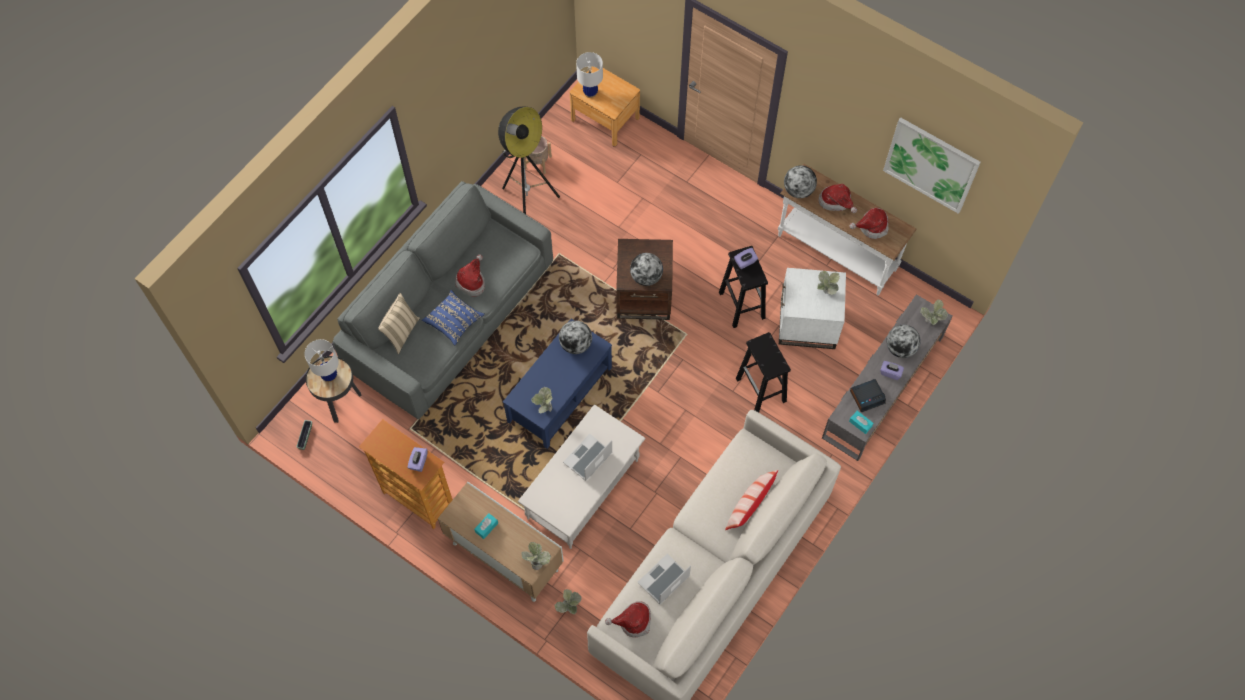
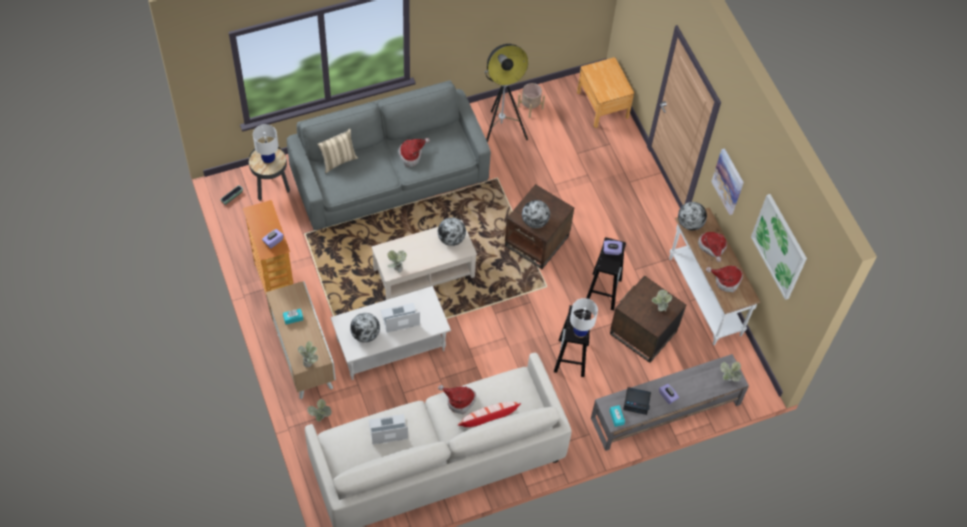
camera: 30 degrees right, 5 degrees down
blue pillow [422,290,485,345] -> none
blue coffee table [503,319,612,449] -> beige coffee table [371,220,477,300]
white table lamp [576,52,603,98] -> white table lamp moved to [570,298,598,338]
hat [605,601,651,638] -> hat moved to [438,385,476,415]
white side table [779,268,846,349] -> brown side table [610,275,686,363]
globe [886,325,921,358] -> globe moved to [350,313,380,342]
none -> picture [711,148,744,215]

